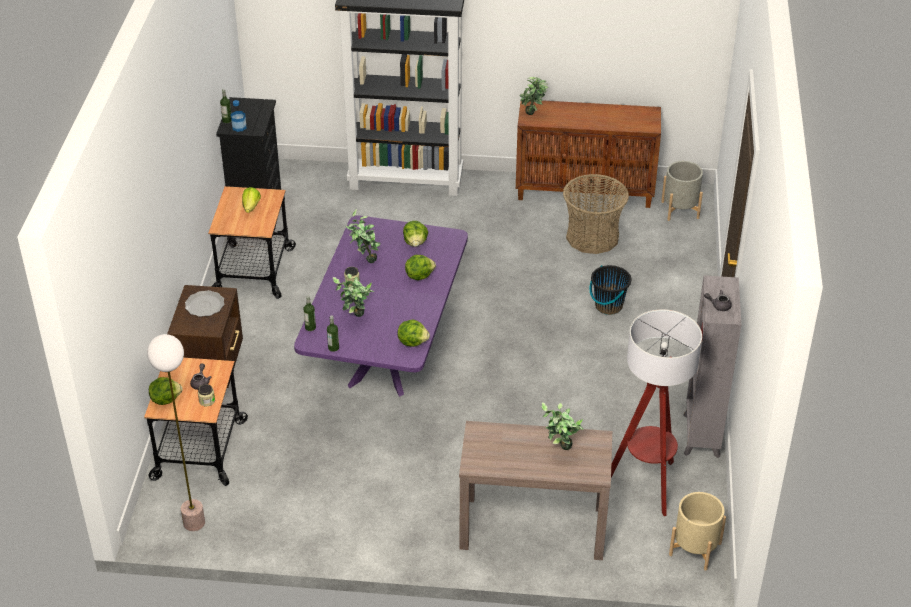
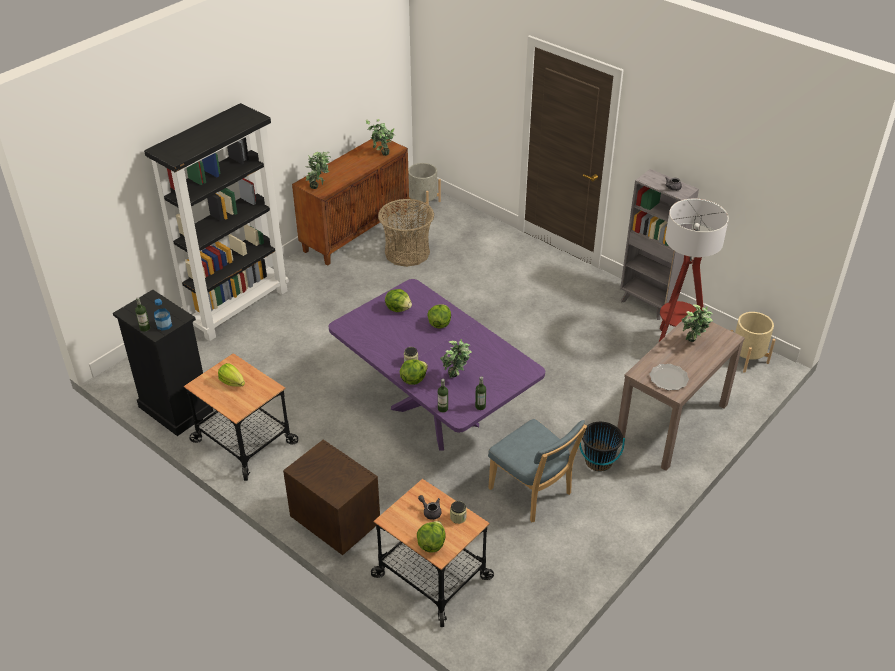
camera: 55 degrees left, 0 degrees up
floor lamp [147,334,205,531] -> none
plate [185,290,224,317] -> plate moved to [649,364,689,390]
potted plant [346,209,381,263] -> potted plant moved to [366,119,395,156]
lettuce [397,319,430,347] -> lettuce moved to [400,359,428,385]
black bucket [589,265,631,315] -> black bucket moved to [579,422,625,472]
none -> blue chair [488,419,587,522]

